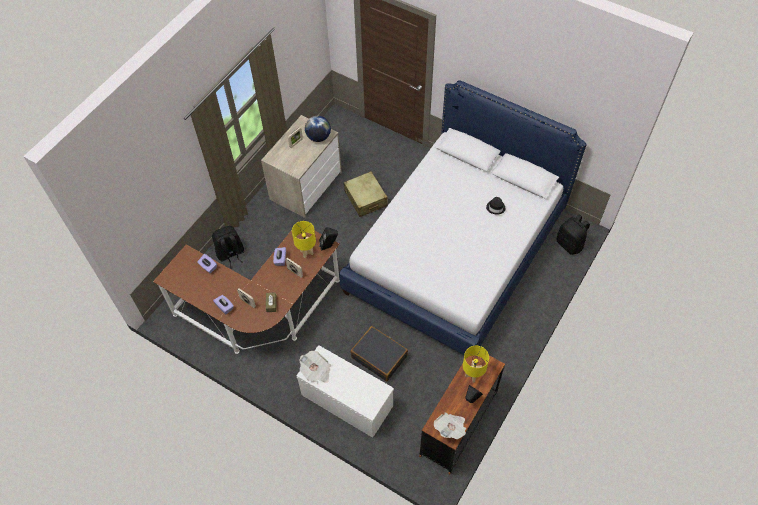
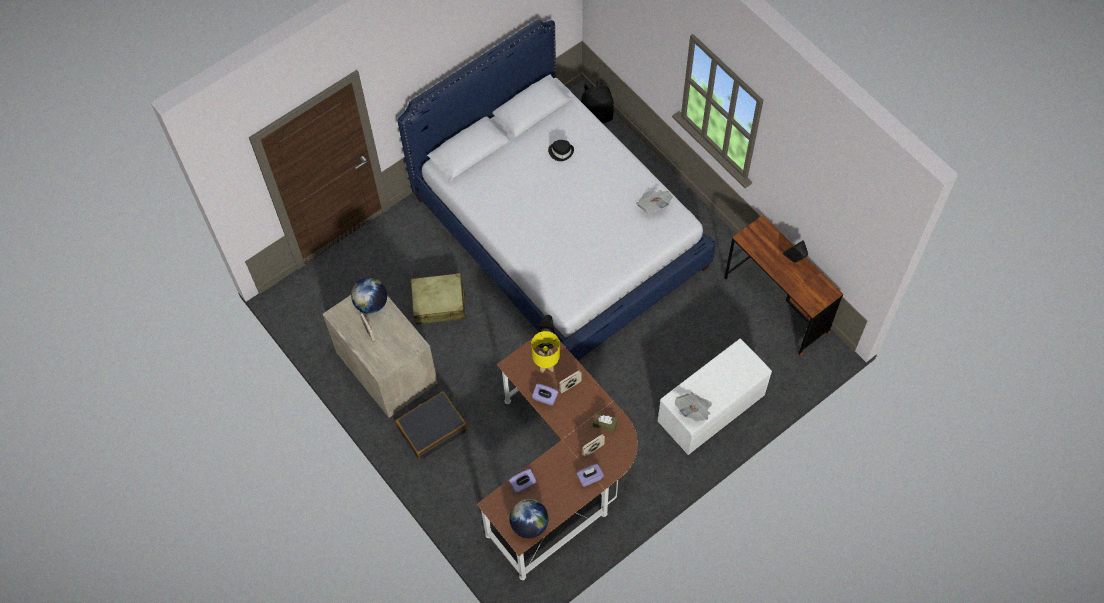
camera: 70 degrees left, 5 degrees up
black backpack [212,226,244,267] -> none
black suitcase [351,326,408,381] -> black suitcase moved to [396,391,467,460]
newspaper [434,413,466,439] -> newspaper moved to [636,189,673,213]
yellow table lamp [463,346,489,383] -> none
none -> globe [509,499,548,538]

